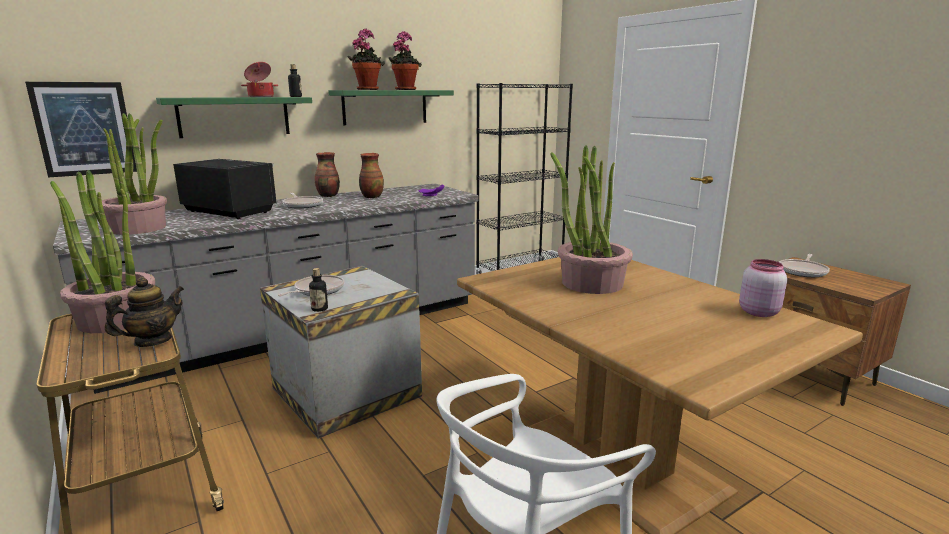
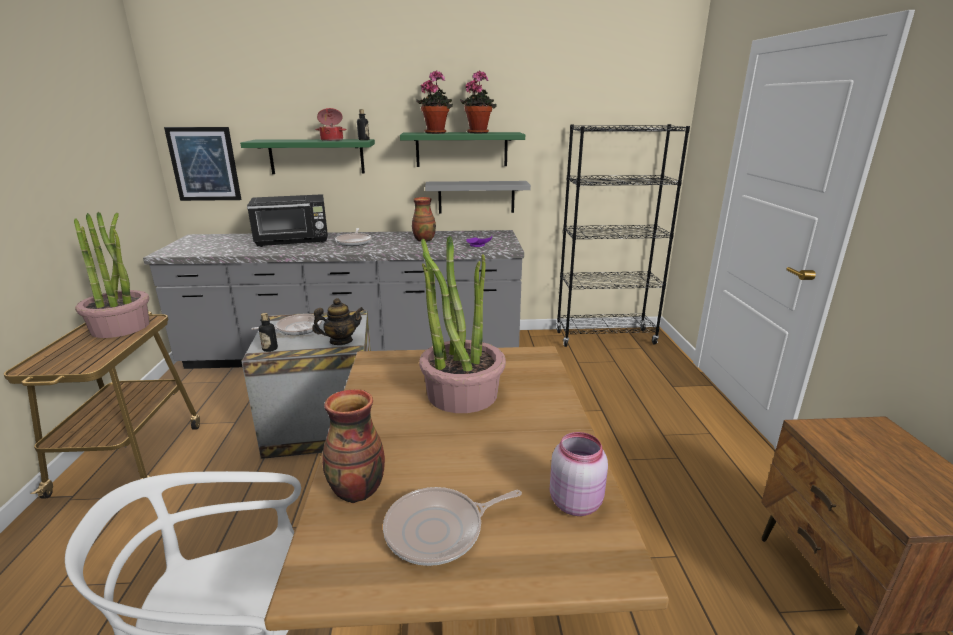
camera: 30 degrees right, 5 degrees up
potted plant [102,113,167,235] -> none
teapot [105,277,184,347] -> teapot moved to [312,298,364,345]
black microwave [173,159,277,219] -> black microwave turned 105 degrees clockwise [247,194,328,247]
vase [315,152,340,197] -> vase moved to [322,389,385,503]
frying pan [779,254,830,277] -> frying pan moved to [383,487,522,566]
none -> grey shelf [425,181,531,214]

